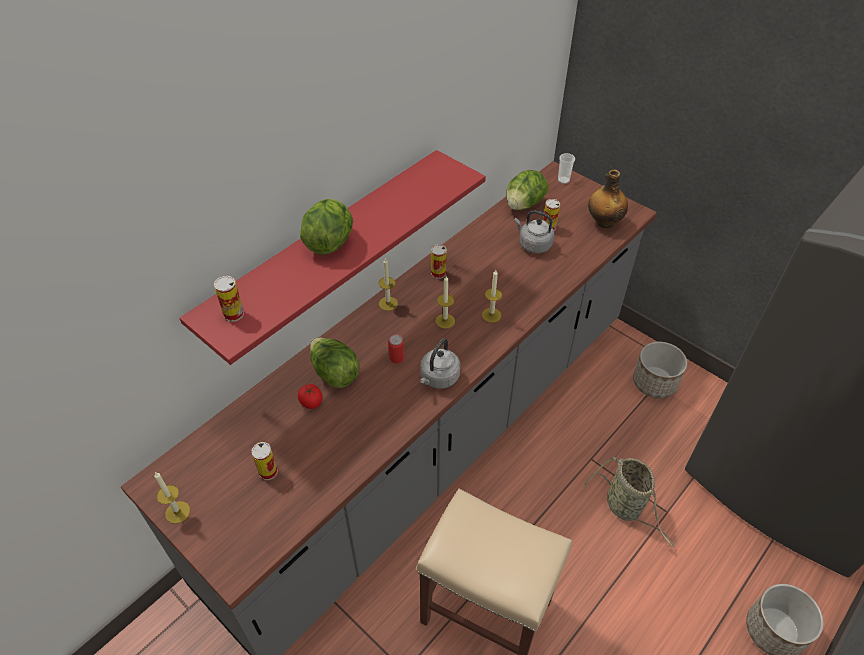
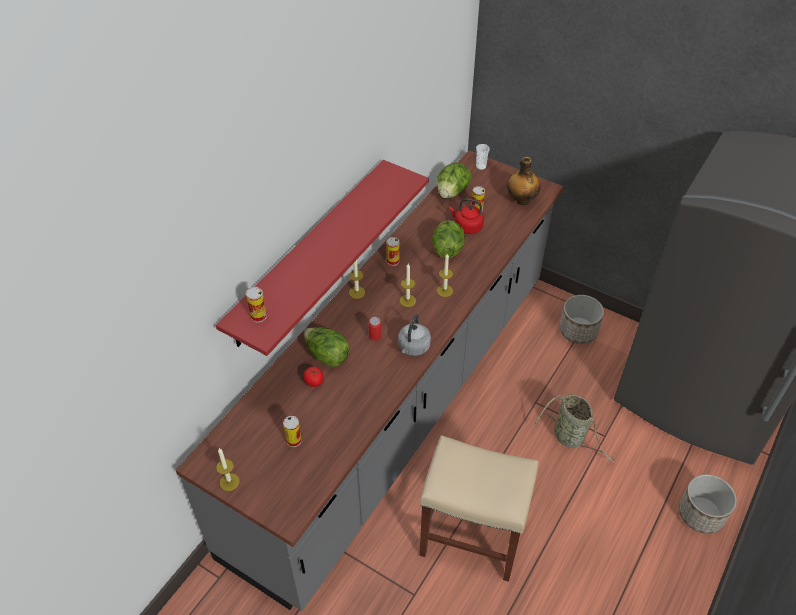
camera: 10 degrees left, 0 degrees up
lettuce [300,199,353,255] -> lettuce moved to [432,220,465,258]
grey kettle [514,210,554,253] -> red kettle [449,198,484,234]

